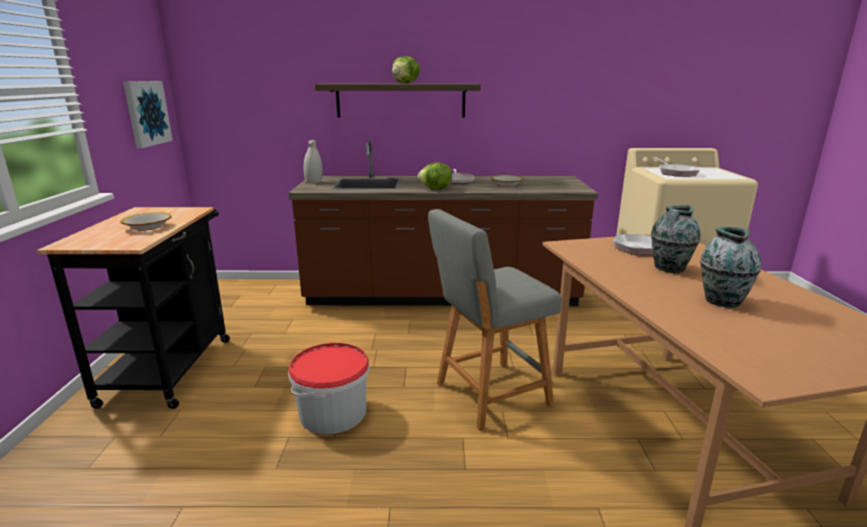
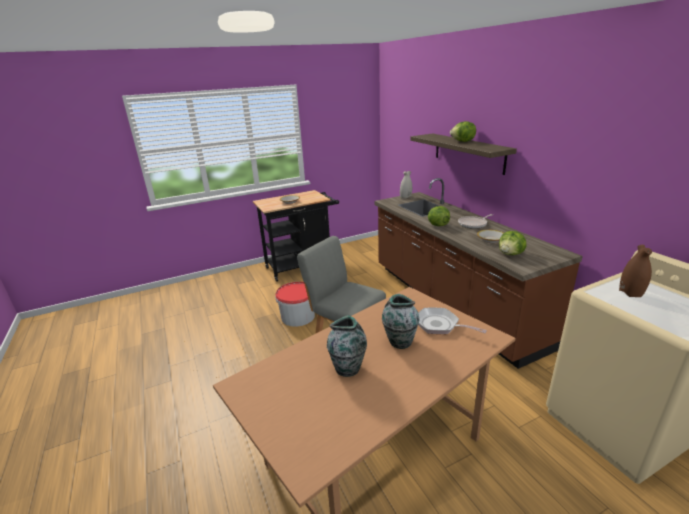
camera: 65 degrees right, 5 degrees up
picture [123,81,173,148] -> none
frying pan [652,158,700,177] -> brown vase [619,245,652,297]
none -> lettuce [499,231,527,255]

